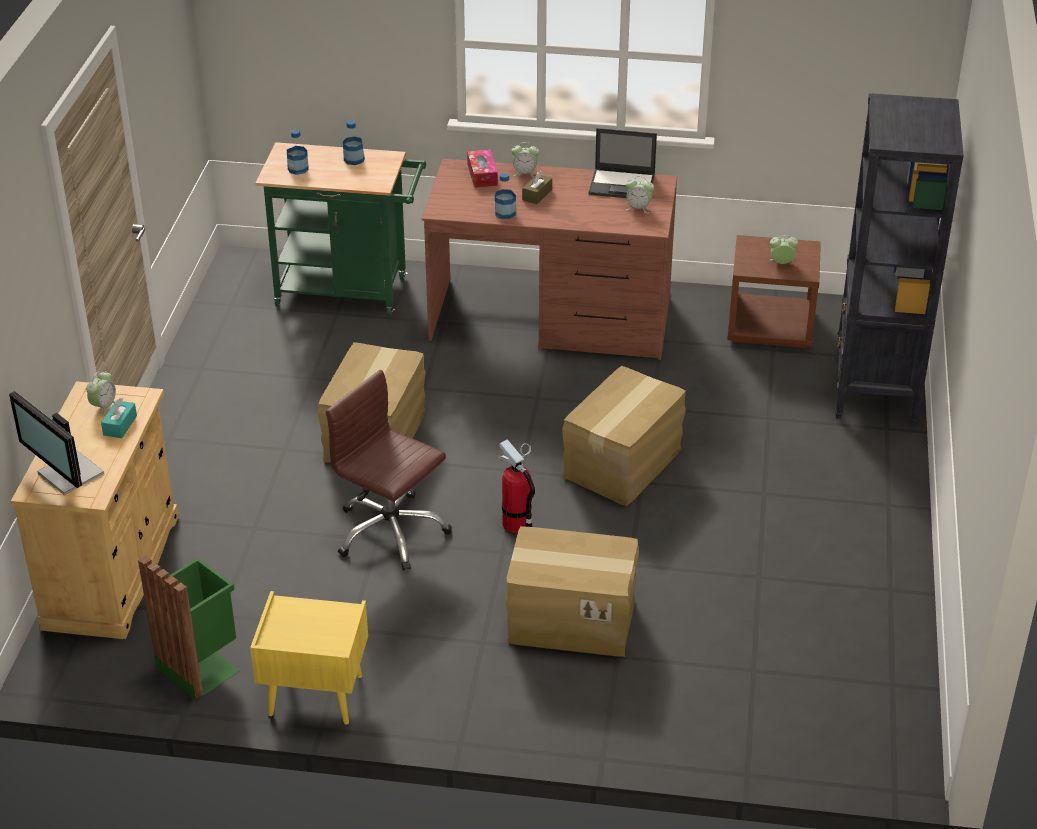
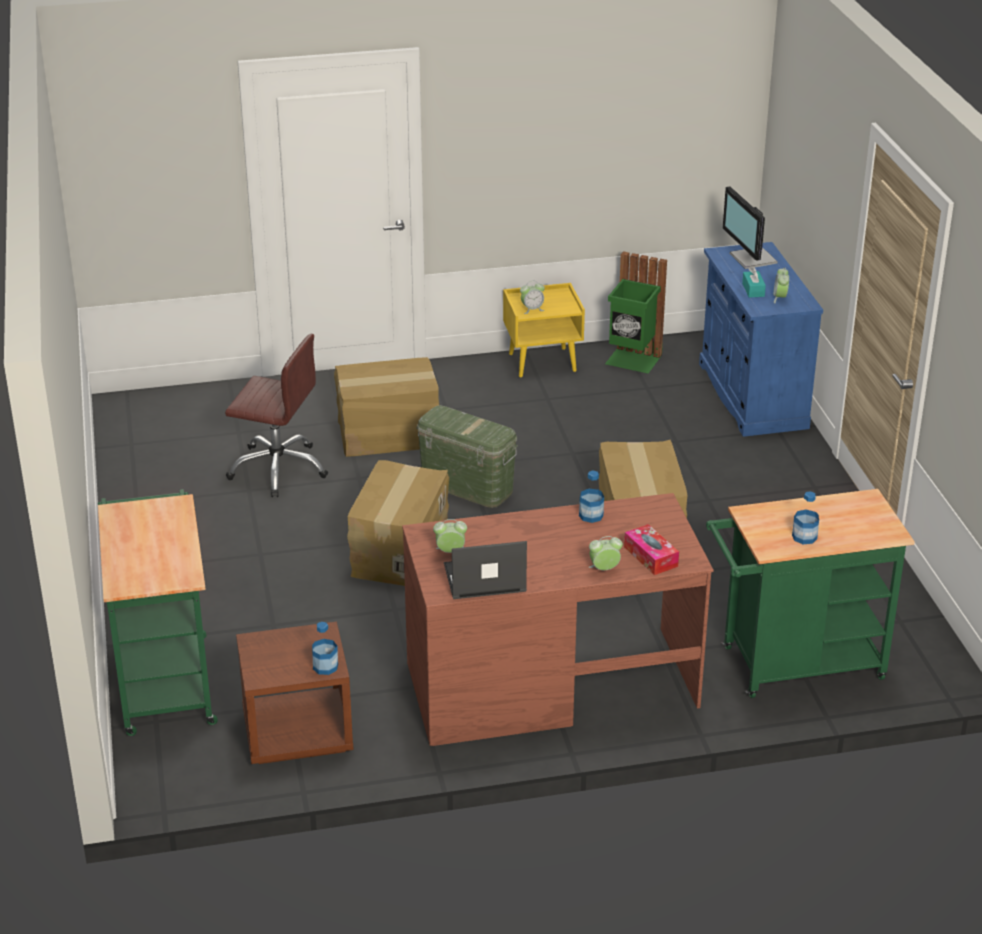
camera: 160 degrees right, 5 degrees down
monitor [9,391,104,495] -> monitor turned 135 degrees counterclockwise [723,186,778,269]
beige cabinet [11,381,179,639] -> blue cabinet [699,242,823,436]
bottle [287,130,309,175] -> bottle moved to [312,622,338,675]
brown office chair [326,370,452,571] -> brown office chair moved to [225,334,328,497]
fire extinguisher [498,439,535,534] -> green storage box [416,405,518,508]
brown tissue box [522,171,552,204] -> none
alarm clock [770,235,798,264] -> alarm clock moved to [520,281,545,314]
black bookcase [836,93,964,425] -> green cart [98,489,218,736]

